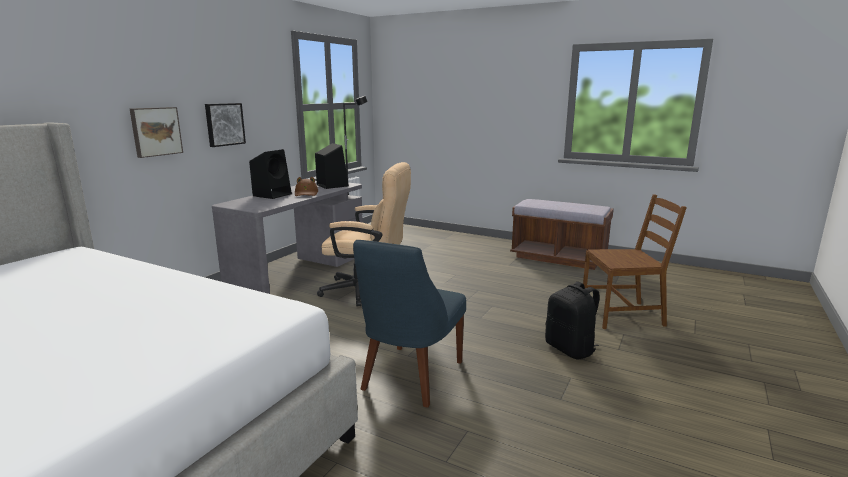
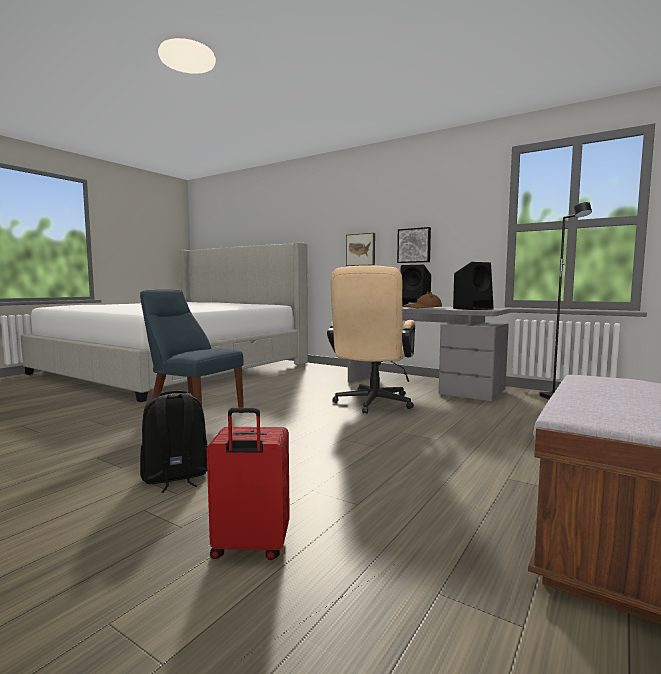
camera: 95 degrees right, 10 degrees down
brown chair [583,195,687,329] -> red suitcase [207,408,290,560]

